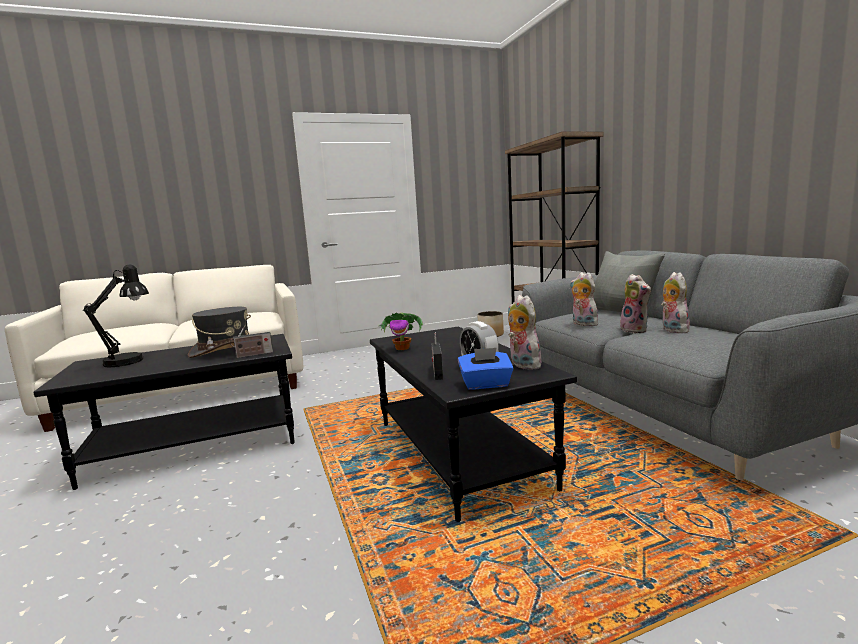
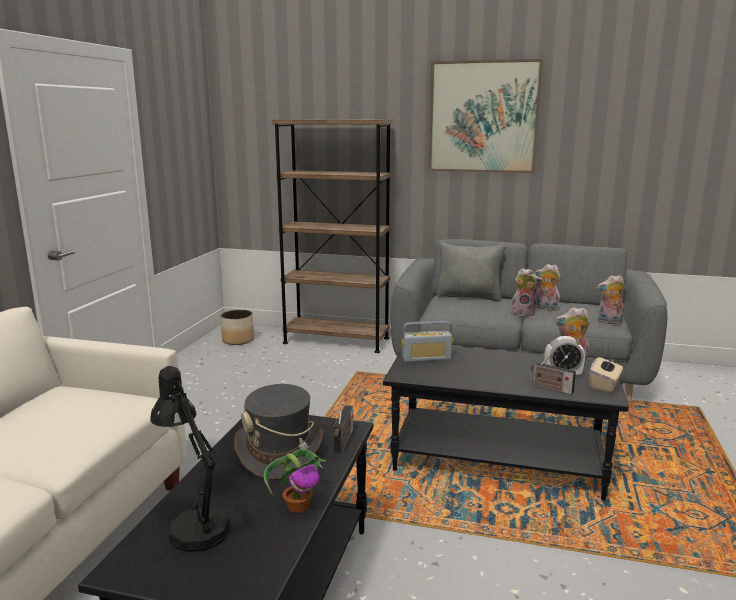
camera: 55 degrees left, 5 degrees up
potted plant [379,313,423,350] -> potted plant moved to [264,449,326,513]
blue tissue box [458,348,514,390] -> beige tissue box [590,355,623,393]
plush toy [570,272,598,326] -> plush toy moved to [597,275,625,324]
none -> radio [402,321,453,362]
none -> picture [428,59,543,173]

